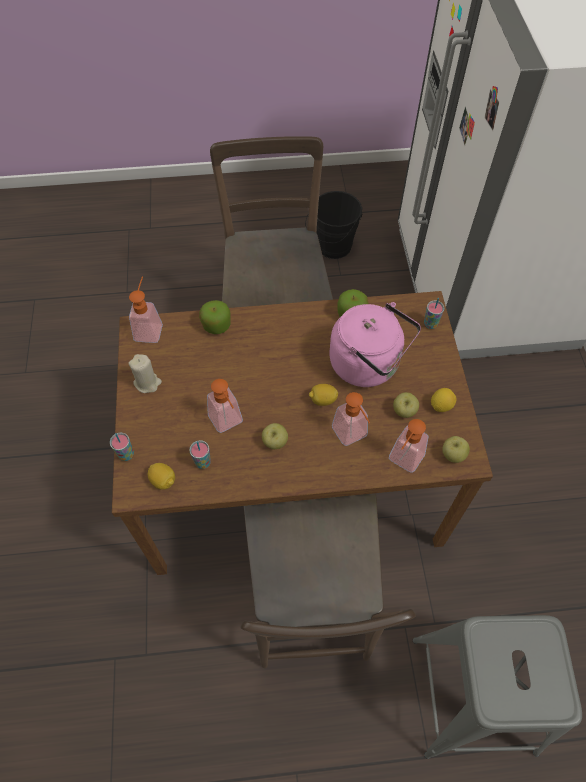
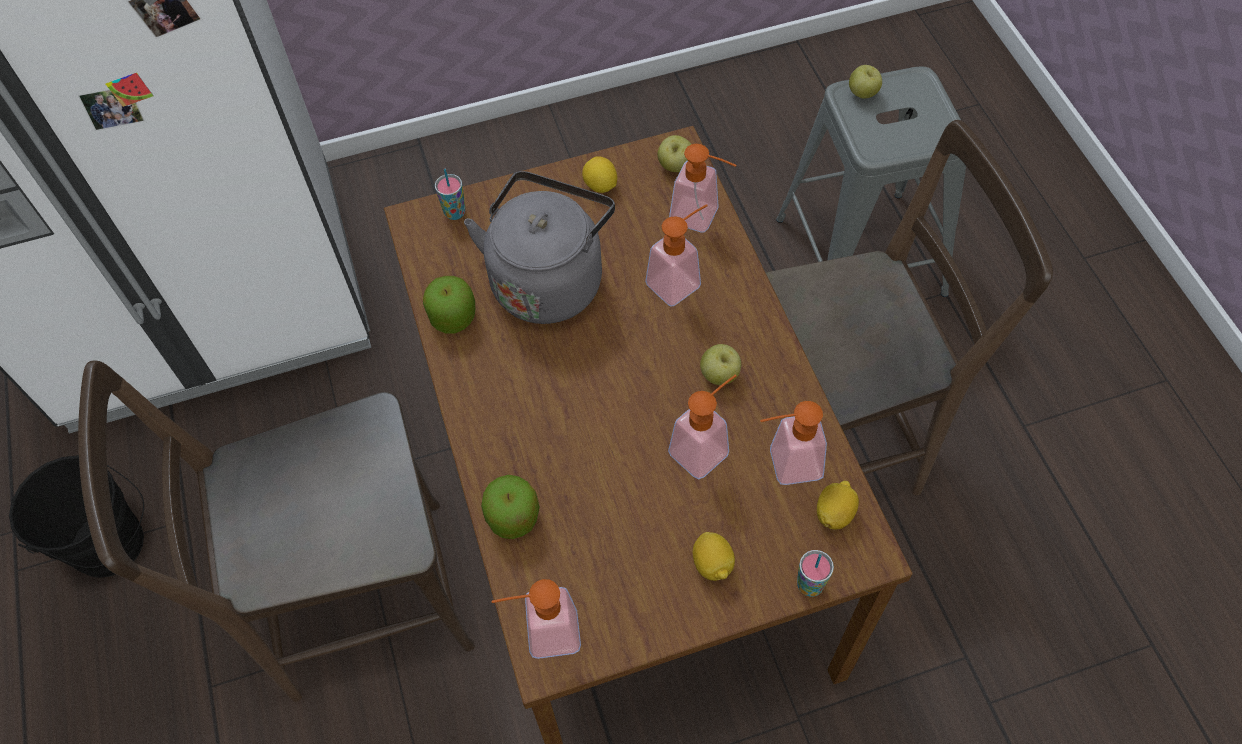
camera: 100 degrees left, 0 degrees up
beige candle [128,354,162,393] -> none
cup [189,440,211,469] -> soap dispenser [760,401,827,485]
lemon [309,384,338,406] -> lemon moved to [693,532,735,581]
pink kettle [329,302,421,387] -> grey kettle [464,171,615,324]
apple [393,392,419,418] -> apple moved to [849,65,882,99]

